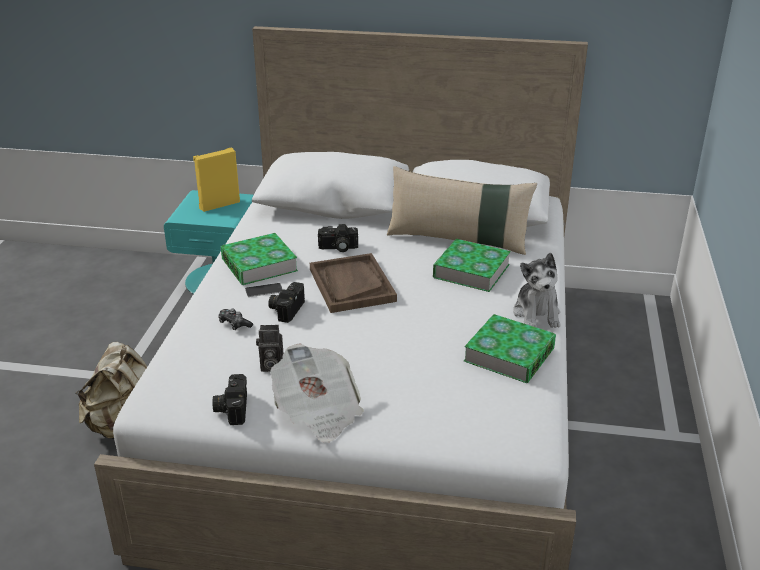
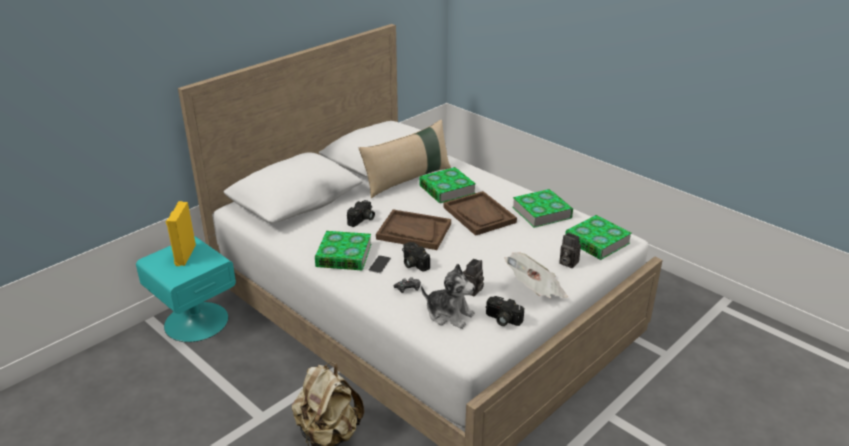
camera: 55 degrees left, 0 degrees up
plush toy [513,253,561,328] -> plush toy moved to [421,264,475,329]
none -> brown tray [443,191,517,236]
none -> camera [559,233,581,268]
none -> book [565,215,632,260]

